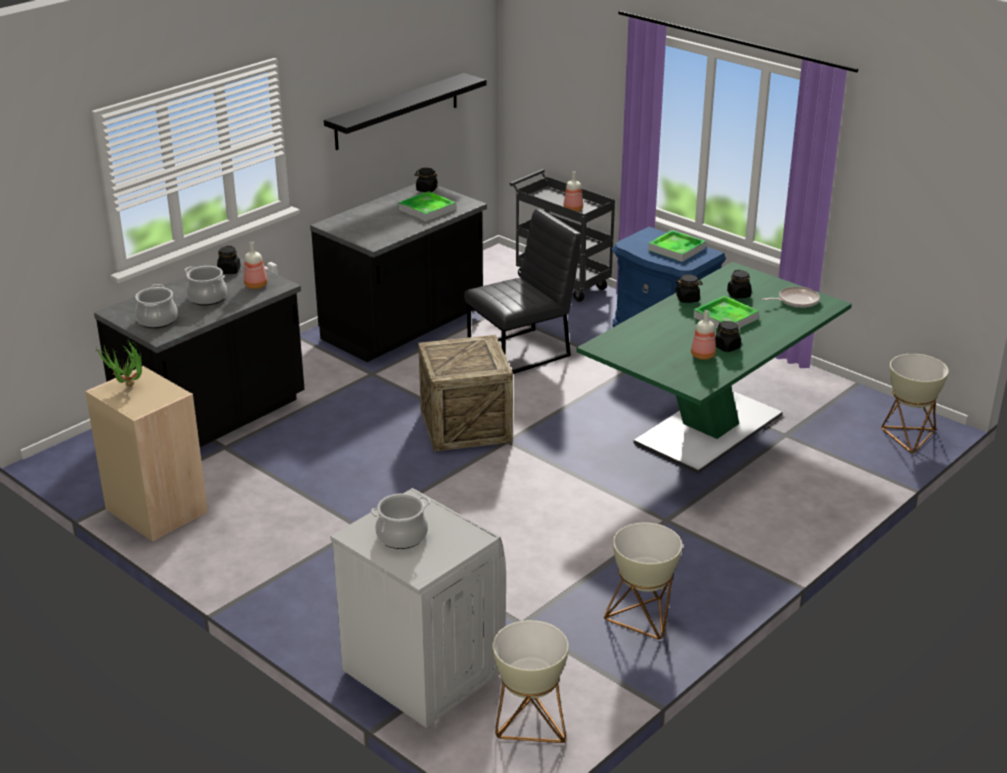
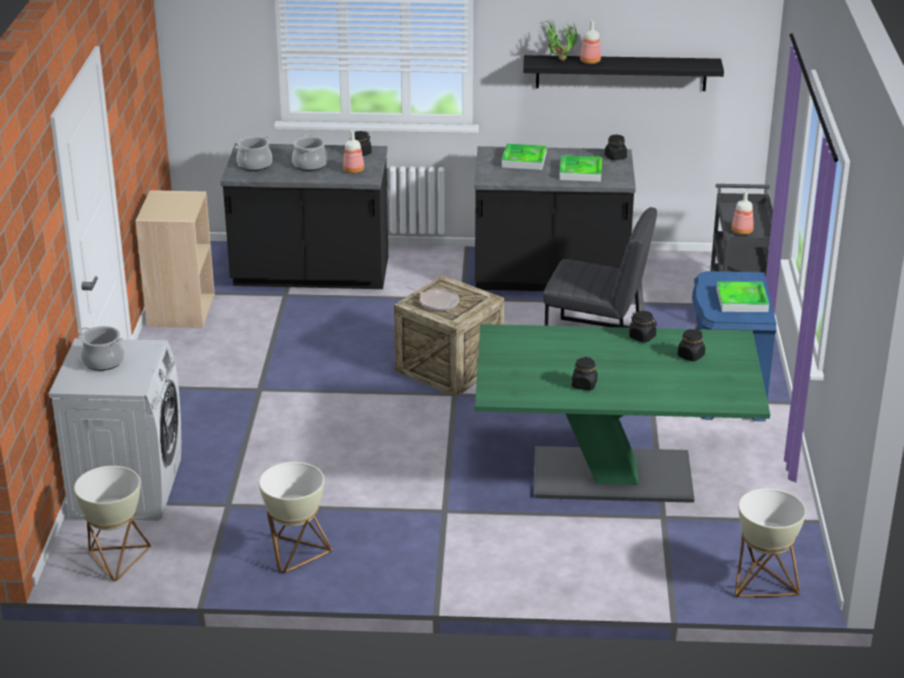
camera: 50 degrees right, 0 degrees up
potted plant [95,340,142,387] -> potted plant moved to [544,20,577,61]
bottle [691,310,716,360] -> bottle moved to [580,20,601,64]
tray [693,296,759,329] -> tray moved to [502,144,547,170]
frying pan [762,287,820,308] -> frying pan moved to [406,286,459,311]

